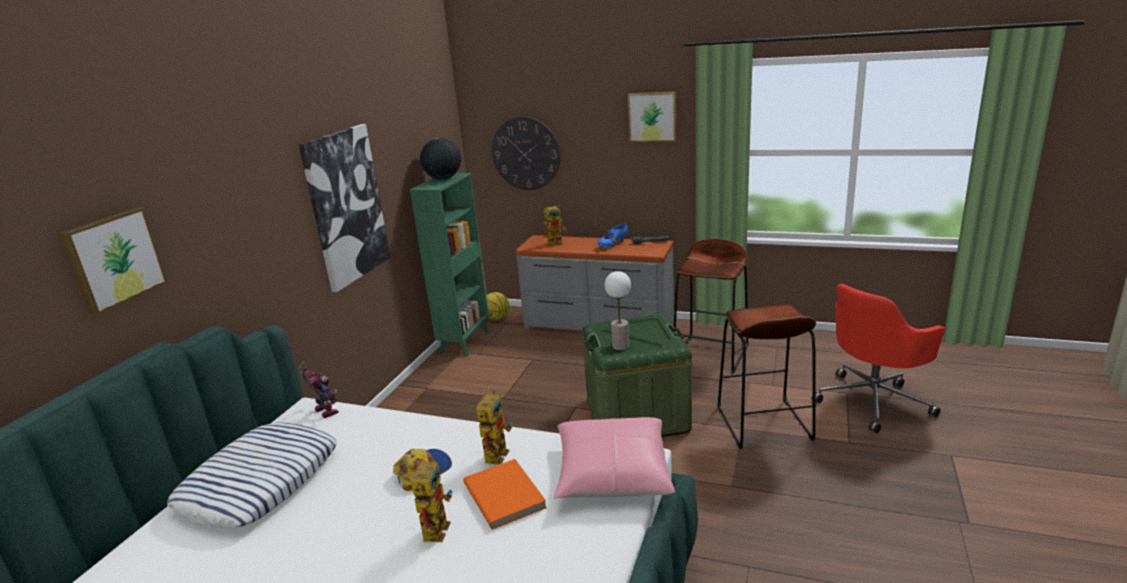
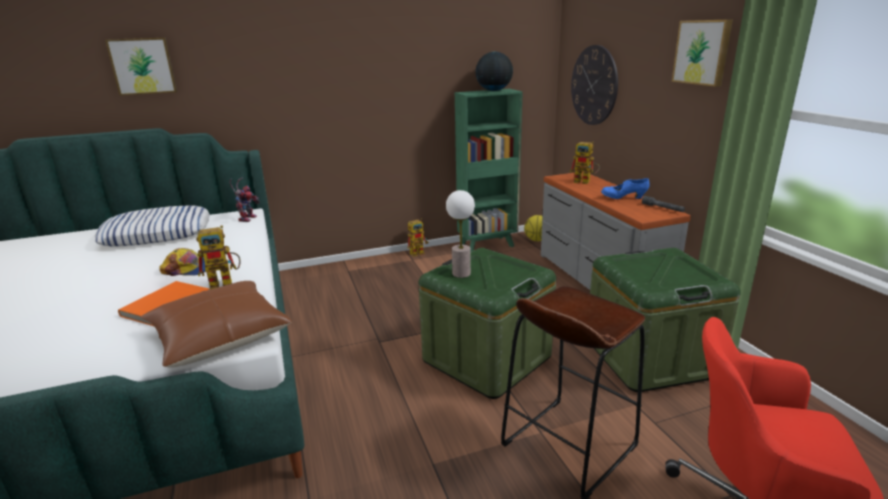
camera: 50 degrees right, 0 degrees up
picture [298,124,391,292] -> none
toy robot [411,455,452,542] -> toy robot moved to [407,218,428,256]
pink pillow [554,417,675,498] -> brown pillow [140,281,292,367]
brown stool [674,239,748,374] -> green storage box [590,248,741,392]

